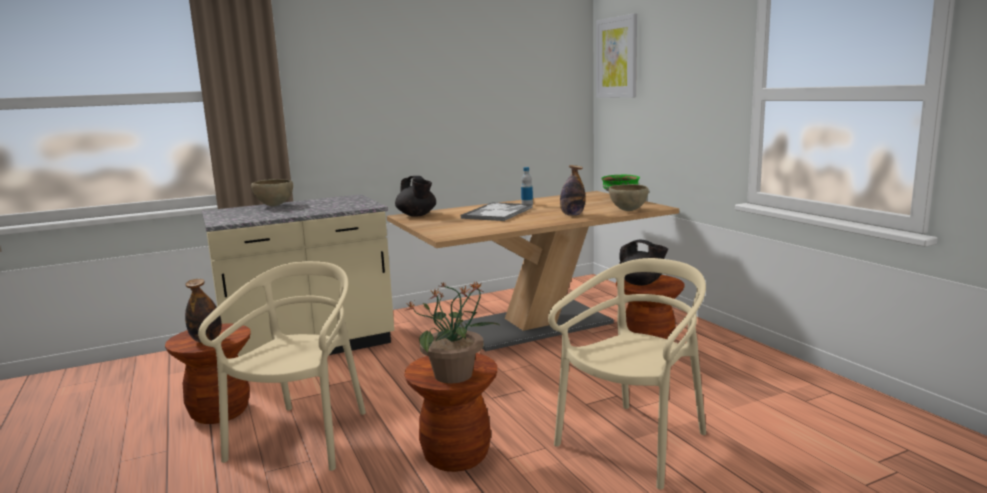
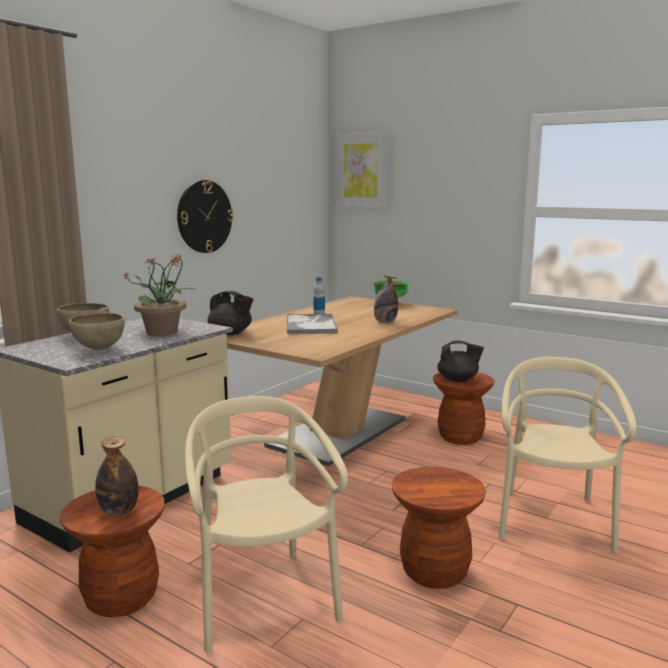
camera: 30 degrees left, 0 degrees up
potted plant [405,281,499,383] -> potted plant moved to [124,253,196,336]
brown bowl [609,184,649,211] -> brown bowl moved to [68,313,125,350]
none -> wall clock [177,180,234,253]

